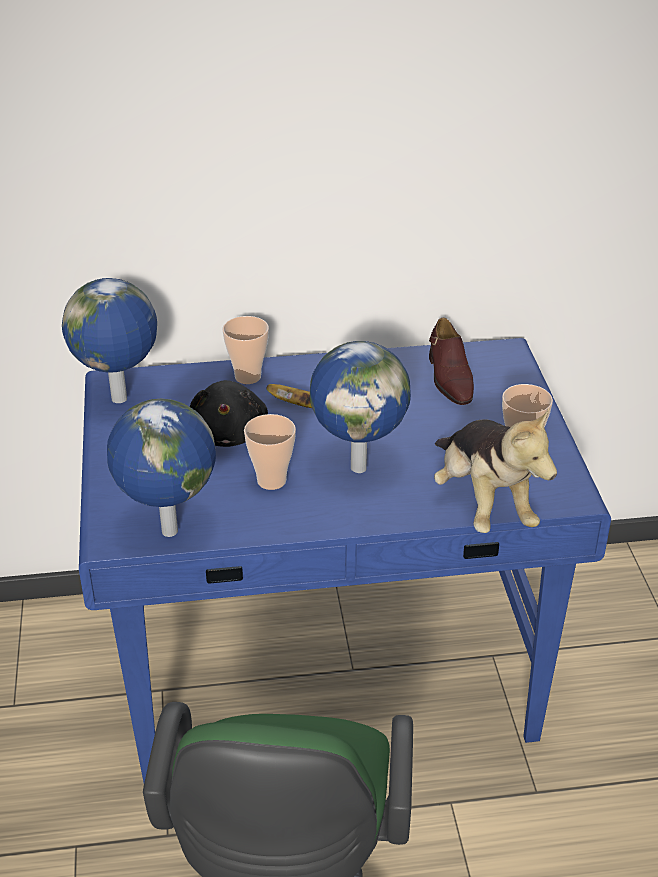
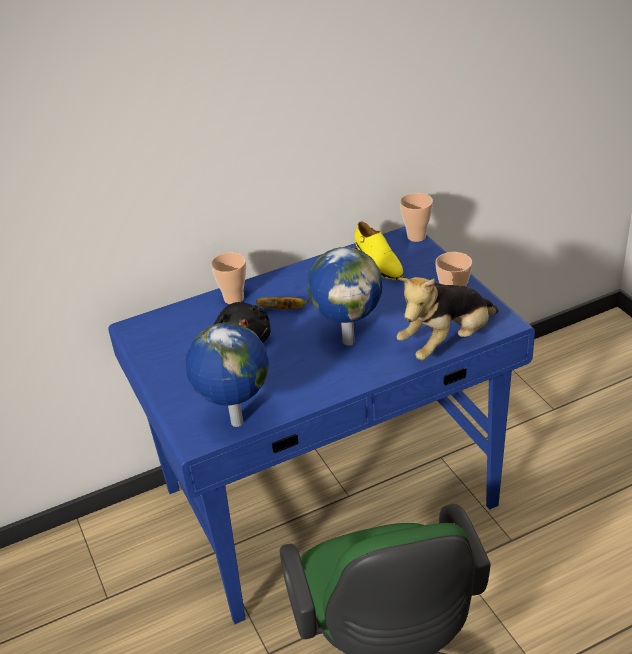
camera: 15 degrees left, 0 degrees up
globe [62,278,157,403] -> none
cup [244,414,296,490] -> cup moved to [400,193,433,242]
brown shoe [429,318,474,405] -> yellow shoe [355,222,404,280]
plush toy [434,408,557,533] -> plush toy turned 90 degrees clockwise [397,277,498,360]

